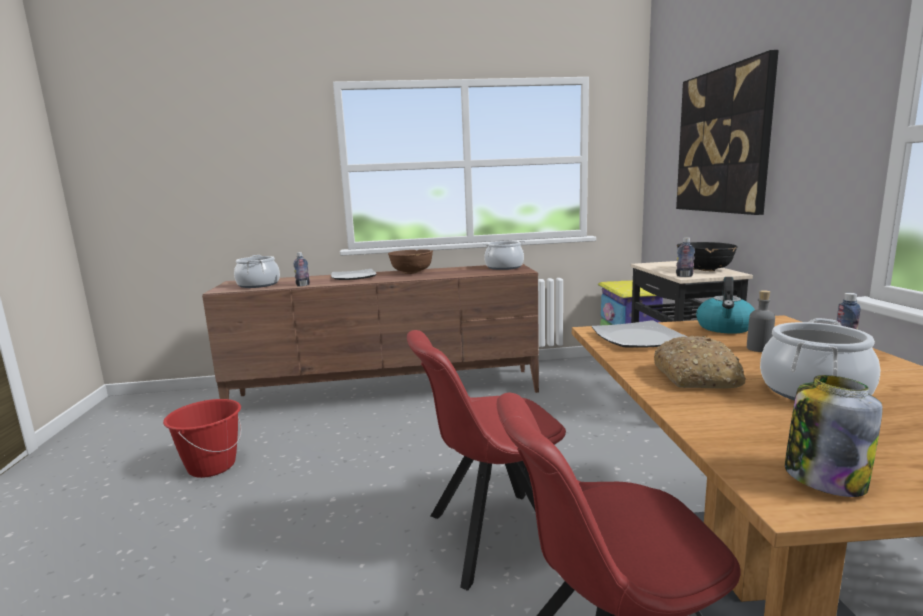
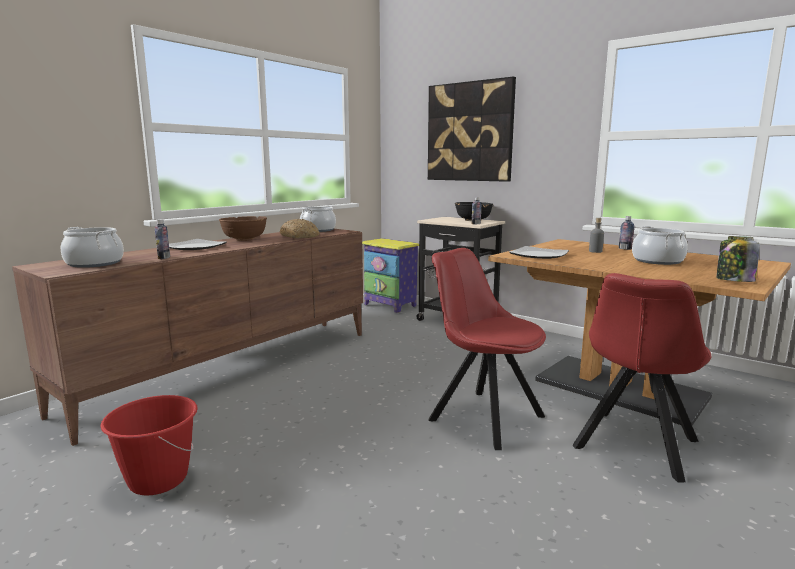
camera: 45 degrees left, 0 degrees up
red chair [407,330,566,591] -> red chair turned 105 degrees clockwise [429,248,546,450]
bread [654,336,746,389] -> bread moved to [280,219,319,239]
kettle [696,277,755,334] -> none

